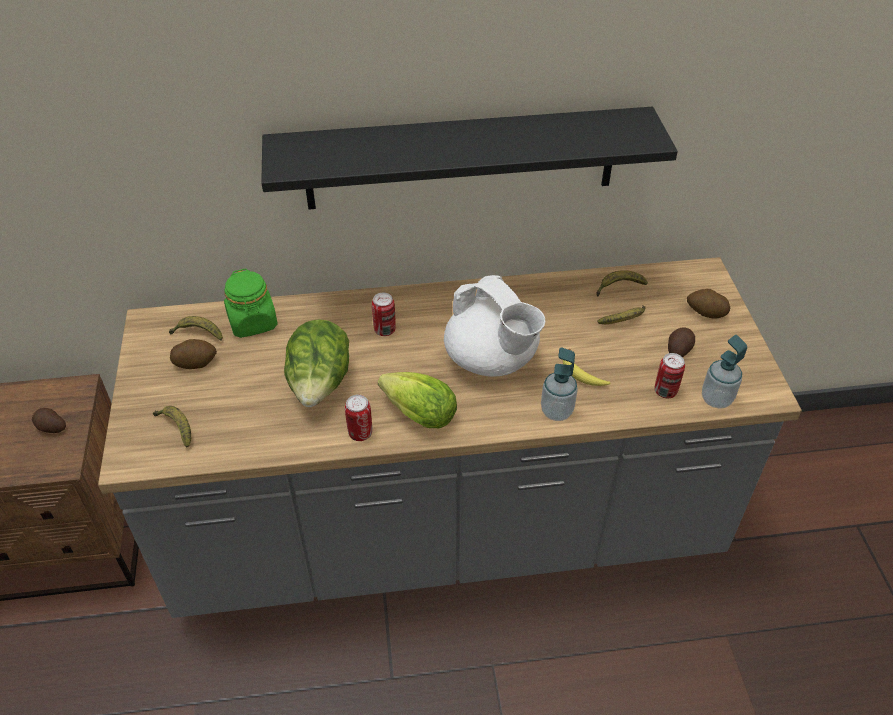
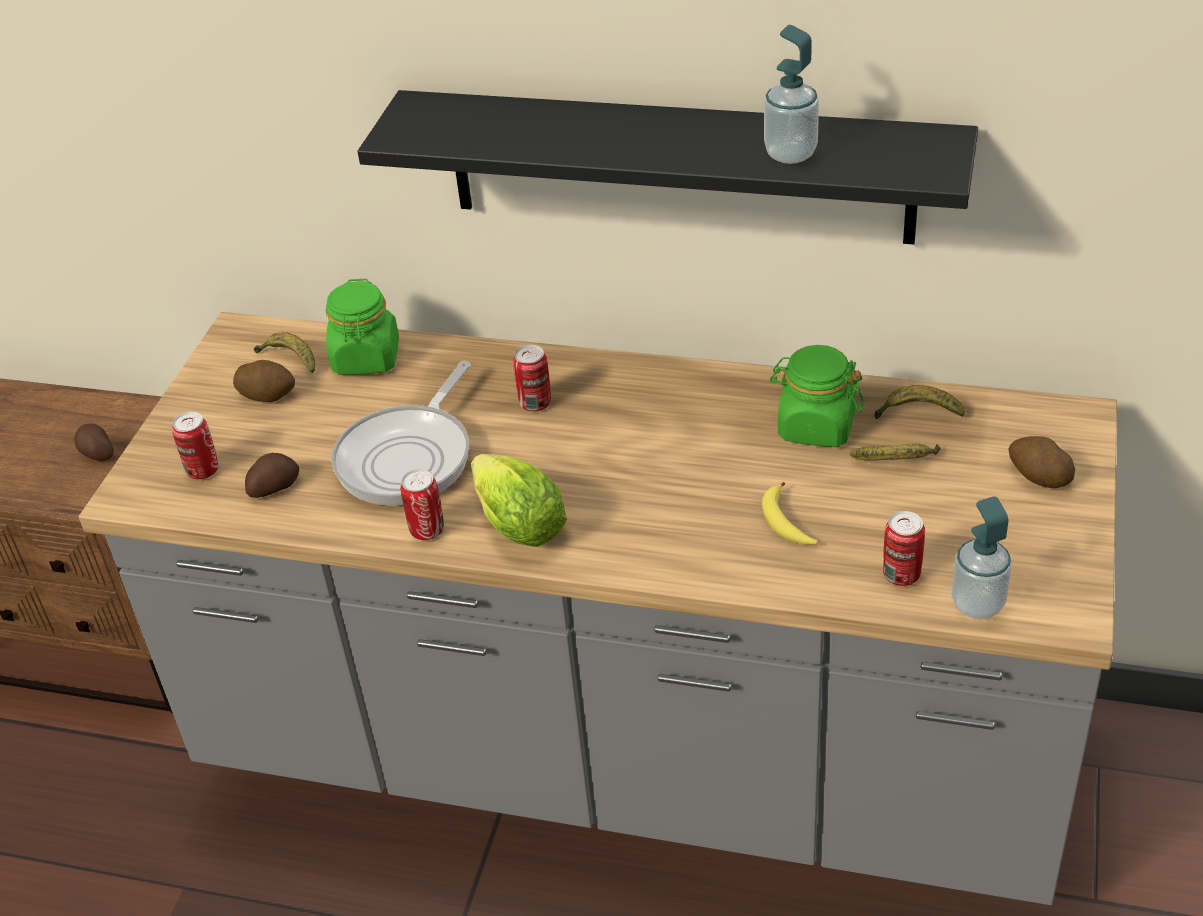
camera: 25 degrees right, 5 degrees down
banana [153,406,191,448] -> can [172,412,219,479]
lettuce [284,319,349,407] -> frying pan [331,361,471,505]
white teapot [444,275,545,377] -> none
soap dispenser [541,347,578,421] -> soap dispenser moved to [764,25,819,164]
potato [668,327,695,357] -> potato moved to [245,453,299,498]
none -> green jar [770,345,864,447]

